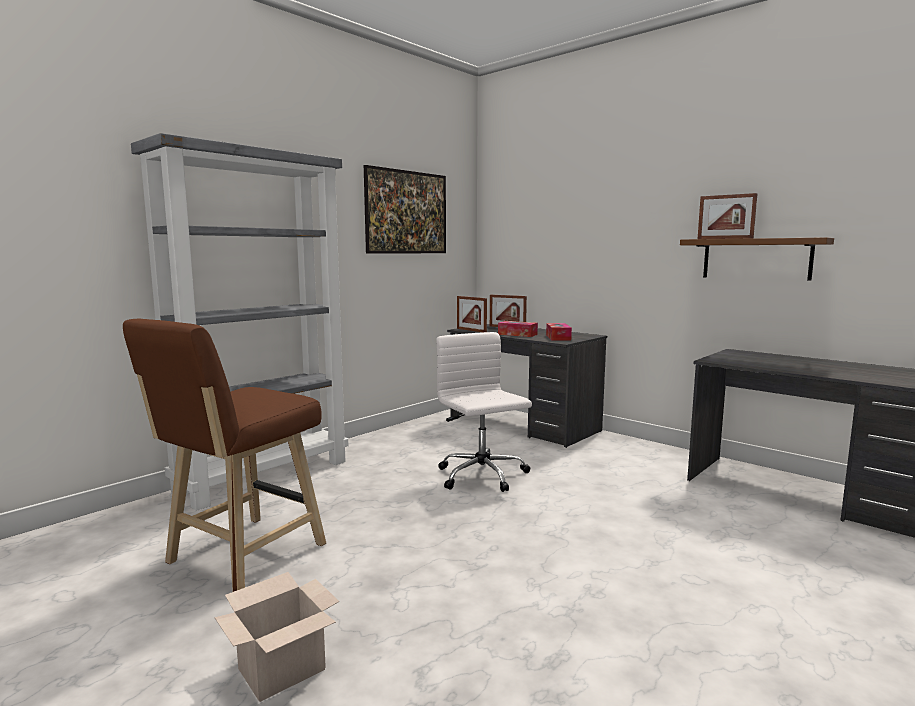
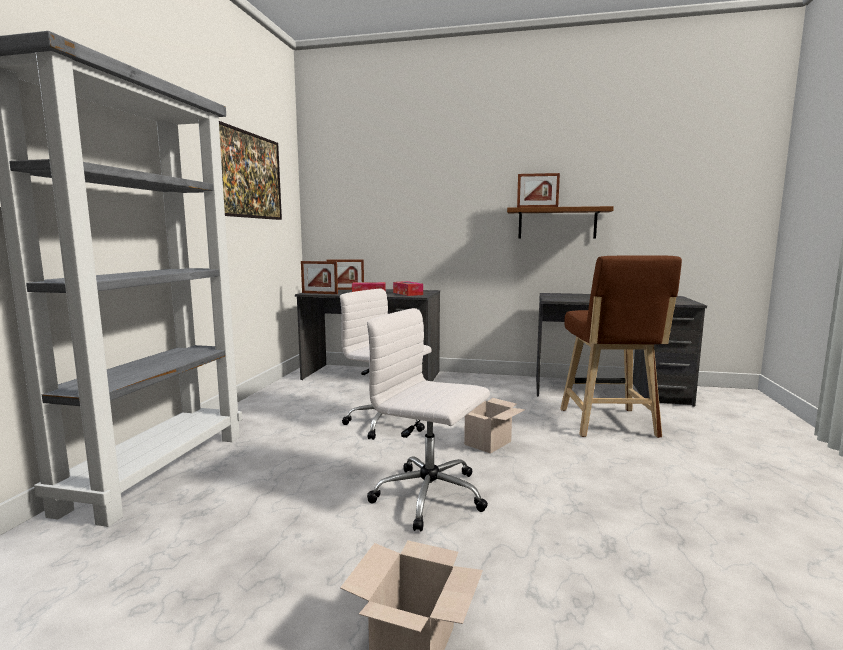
camera: 30 degrees left, 0 degrees up
brown stool [123,319,326,592] -> brown stool moved to [560,255,682,438]
none -> white office chair [367,308,490,531]
none -> cardboard box [464,398,526,454]

